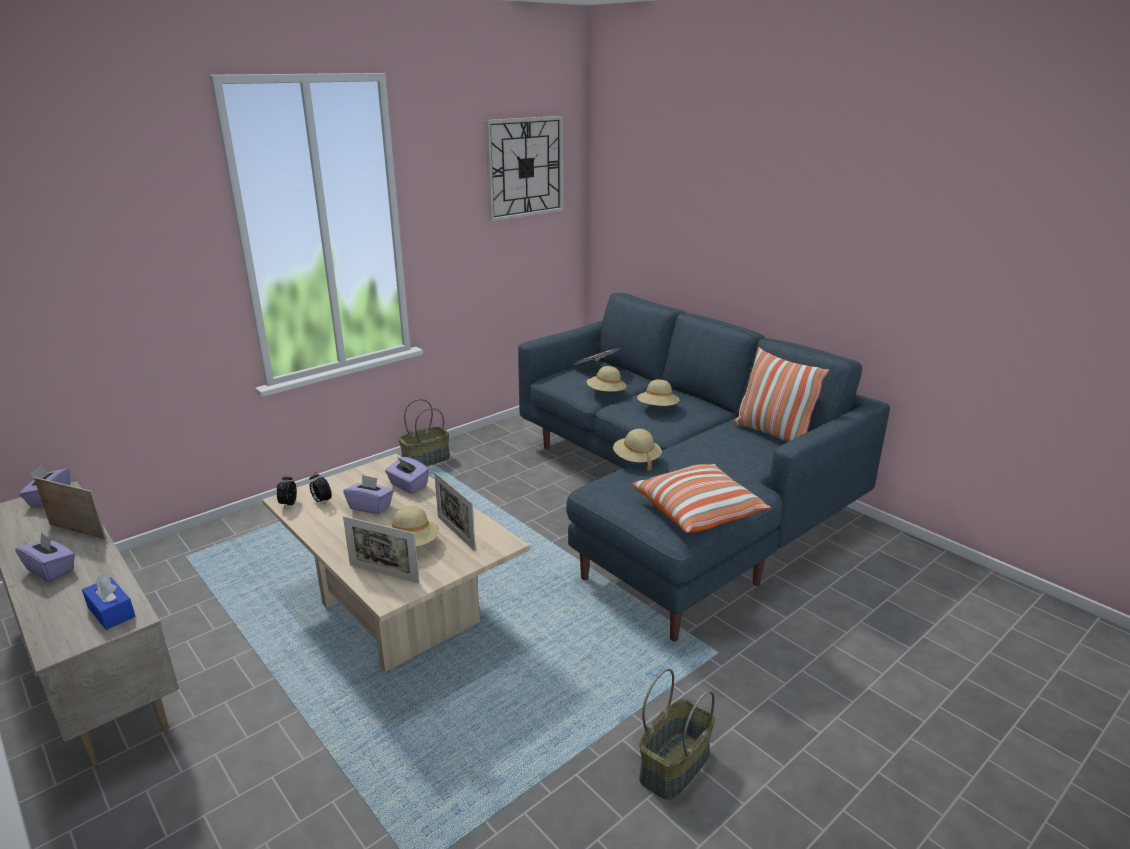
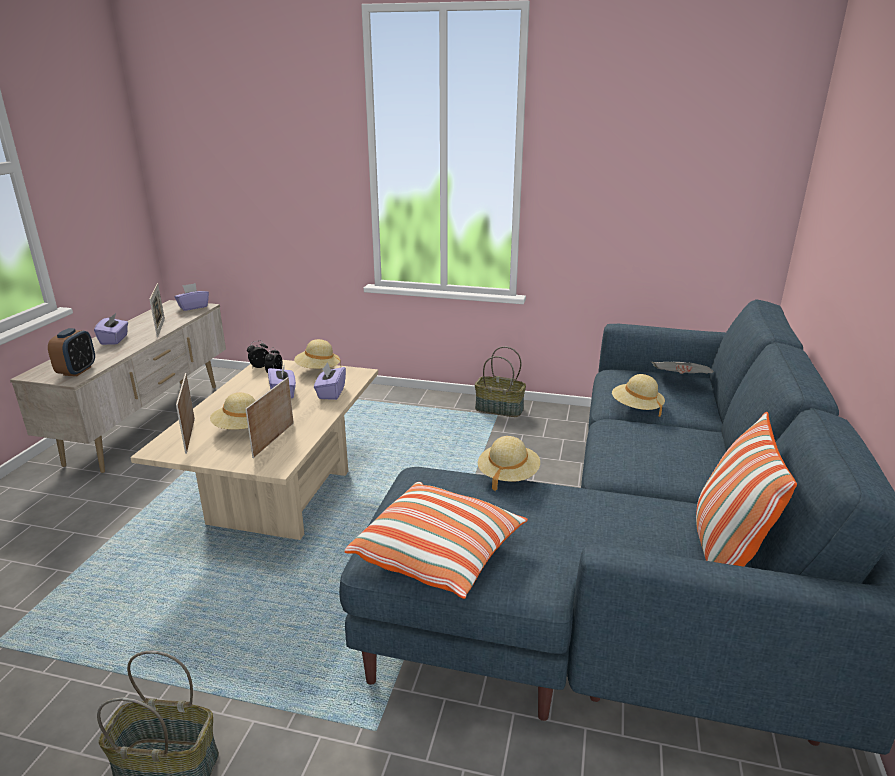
camera: 55 degrees right, 0 degrees up
blue tissue box [82,574,135,630] -> alarm clock [48,328,95,376]
wall clock [485,116,563,222] -> none
beige hat [637,379,679,406] -> beige hat moved to [294,339,341,369]

